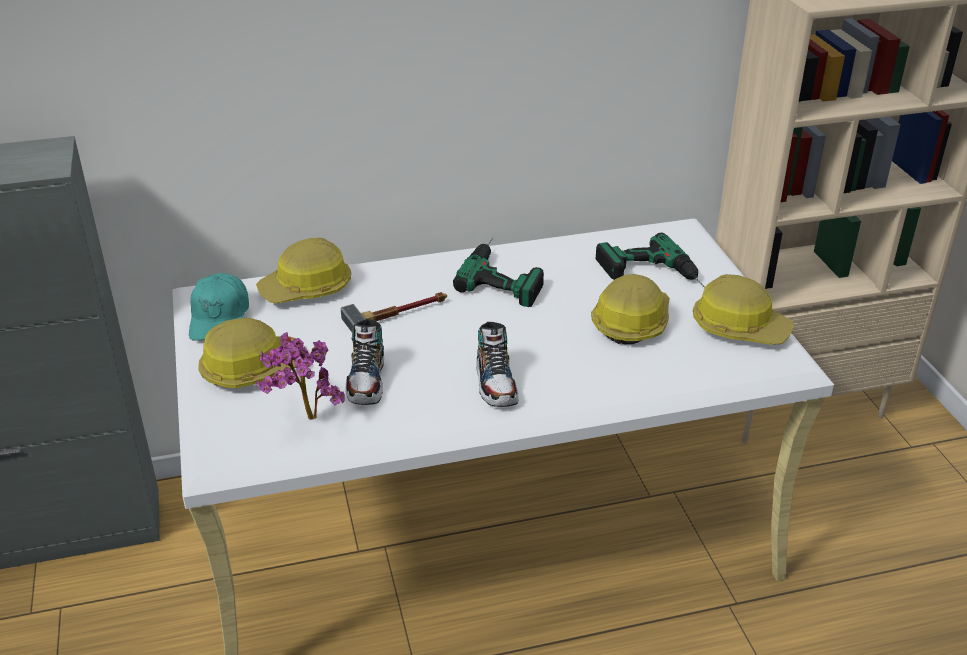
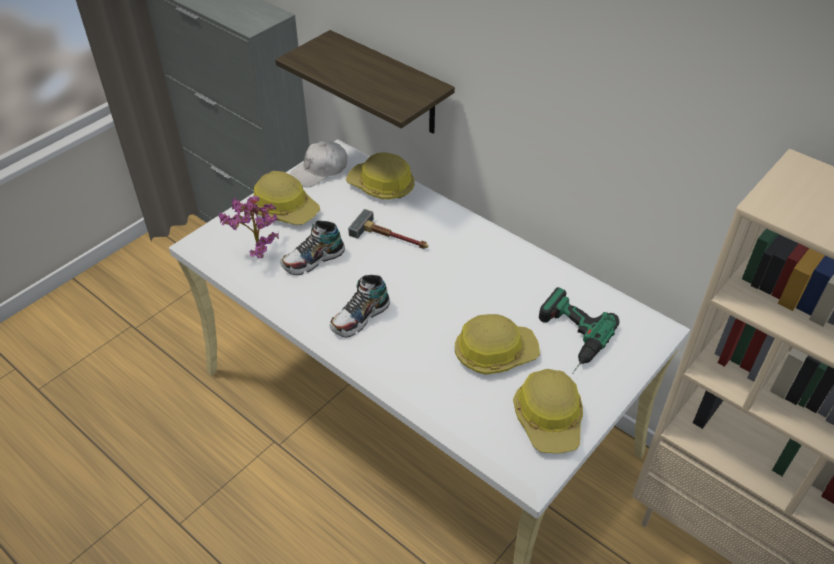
camera: 55 degrees right, 10 degrees up
turquoise cap [189,273,249,341] -> white cap [290,141,347,187]
power drill [453,238,544,307] -> none
none -> shelf [275,30,455,134]

